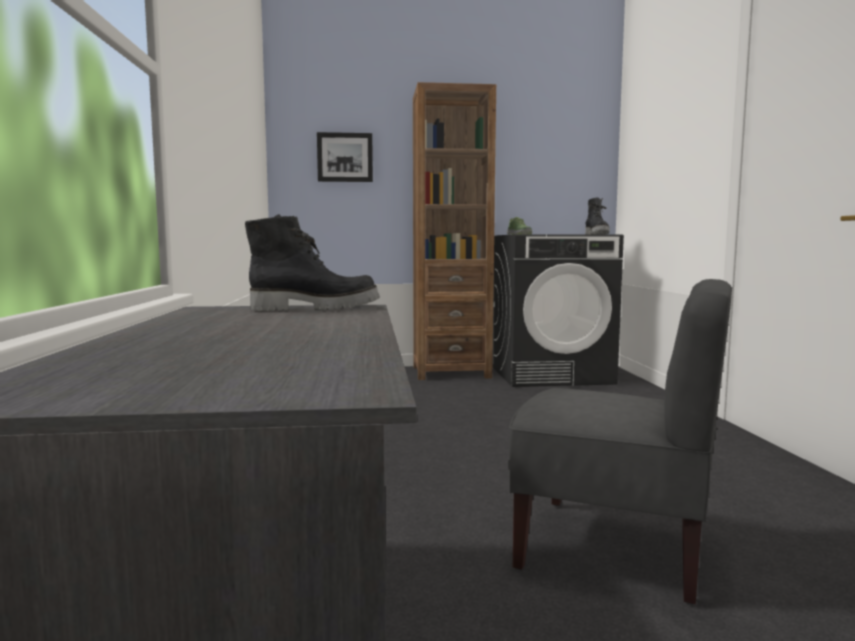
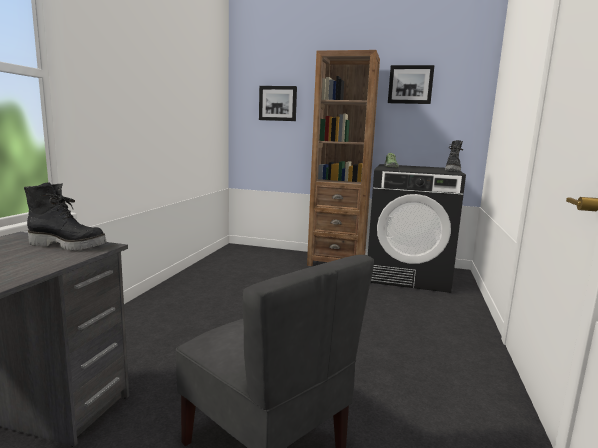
camera: 20 degrees right, 5 degrees up
none -> picture [388,65,435,104]

